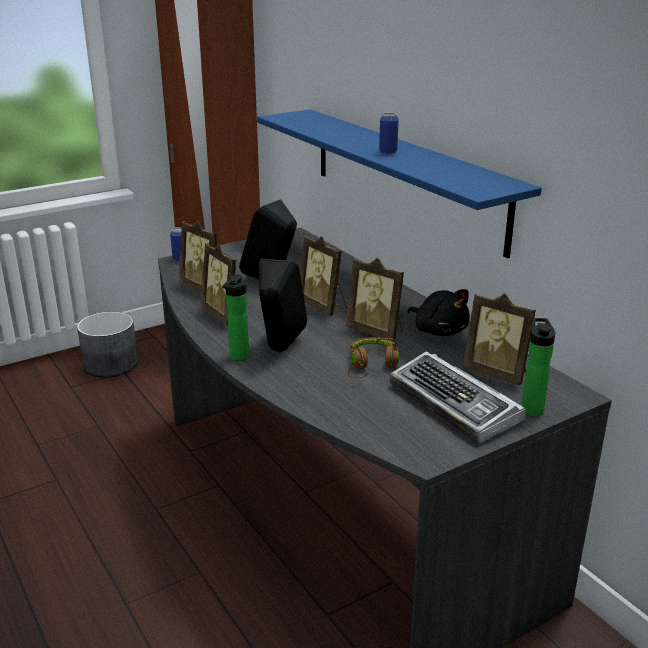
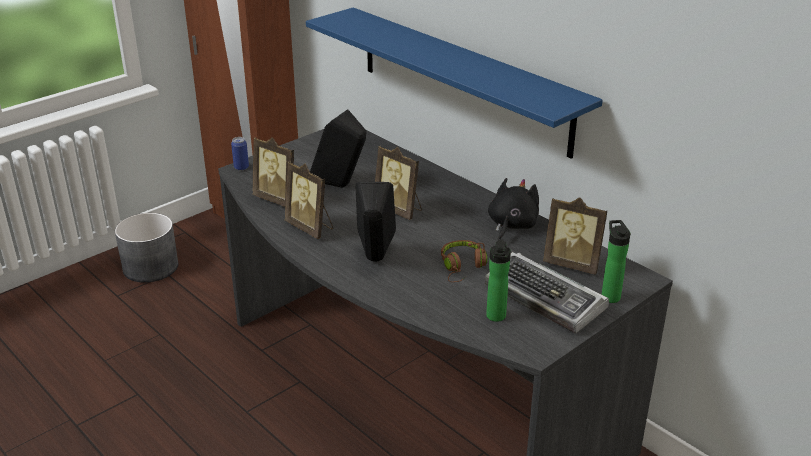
camera: 10 degrees left, 5 degrees up
bottle [222,274,249,361] -> bottle moved to [486,239,511,322]
picture frame [346,258,404,342] -> none
can [379,113,399,154] -> none
black plush toy [407,289,470,336] -> black plush toy turned 105 degrees counterclockwise [488,178,539,240]

